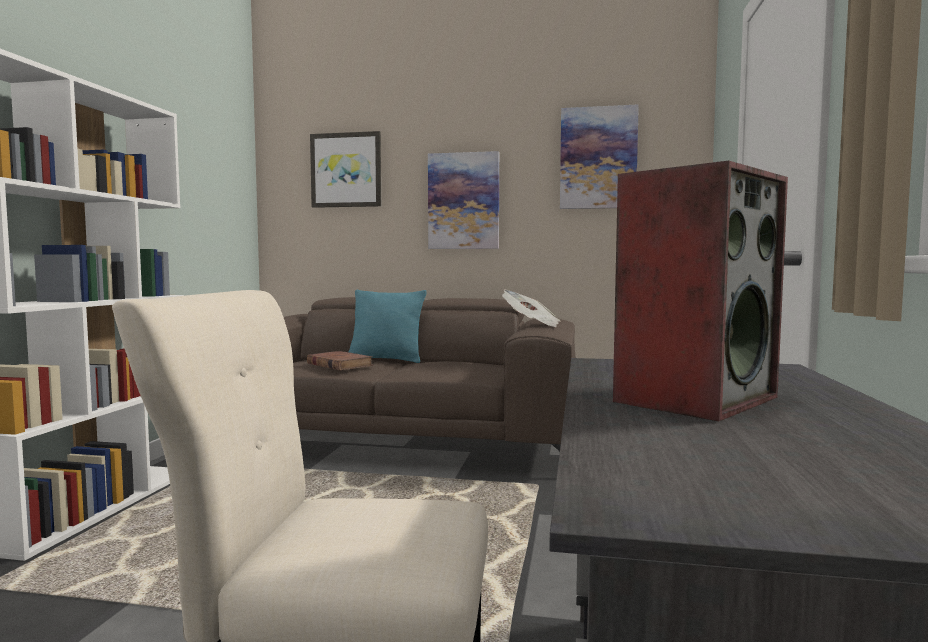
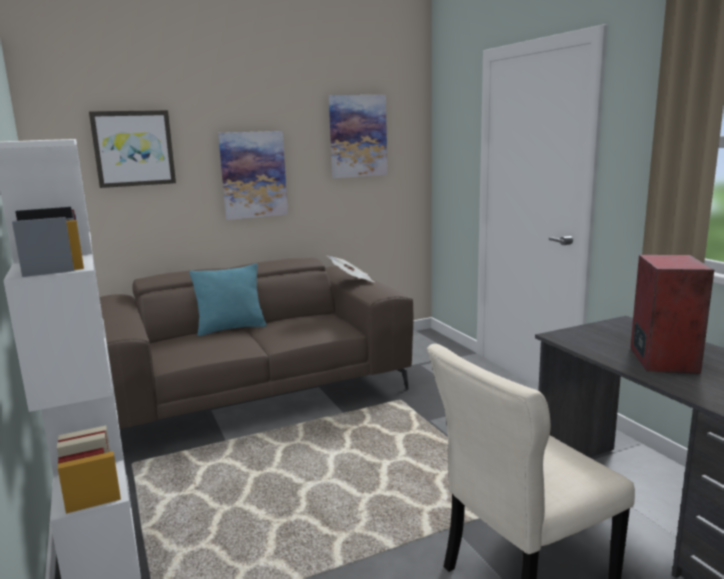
camera: 35 degrees left, 10 degrees up
brown book [307,351,373,370] -> none

